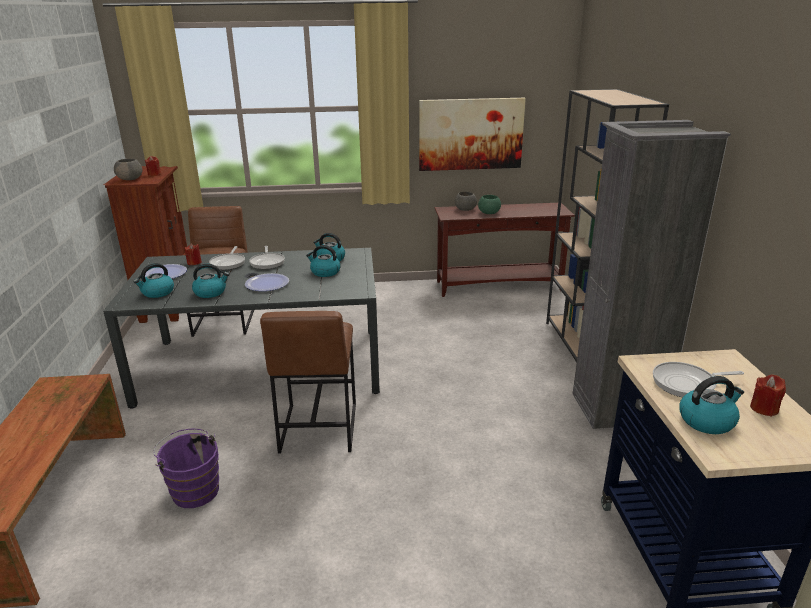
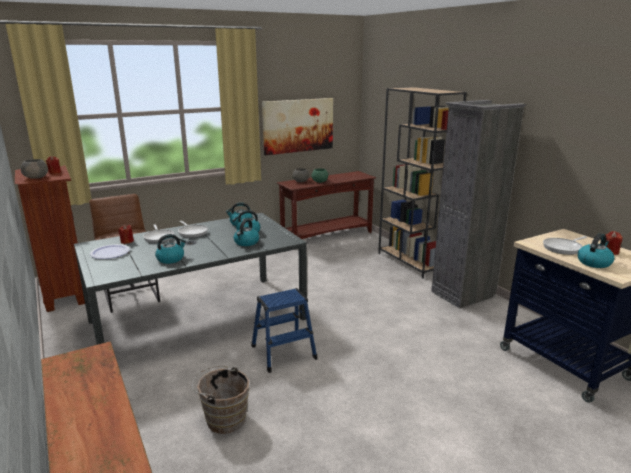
camera: 25 degrees left, 5 degrees down
kettle [134,263,174,298] -> kettle moved to [234,219,259,246]
purple bucket [153,429,219,508] -> brown bucket [192,366,249,434]
plate [245,273,289,291] -> none
brown chair [260,311,356,454] -> blue step ladder [251,288,318,373]

